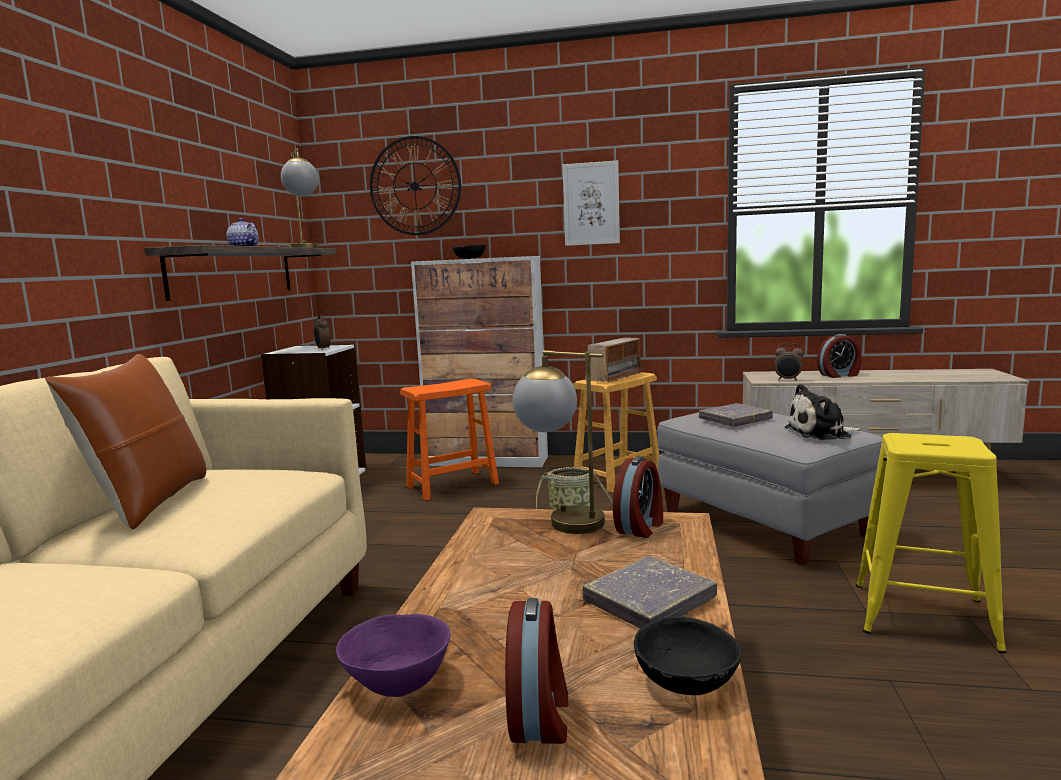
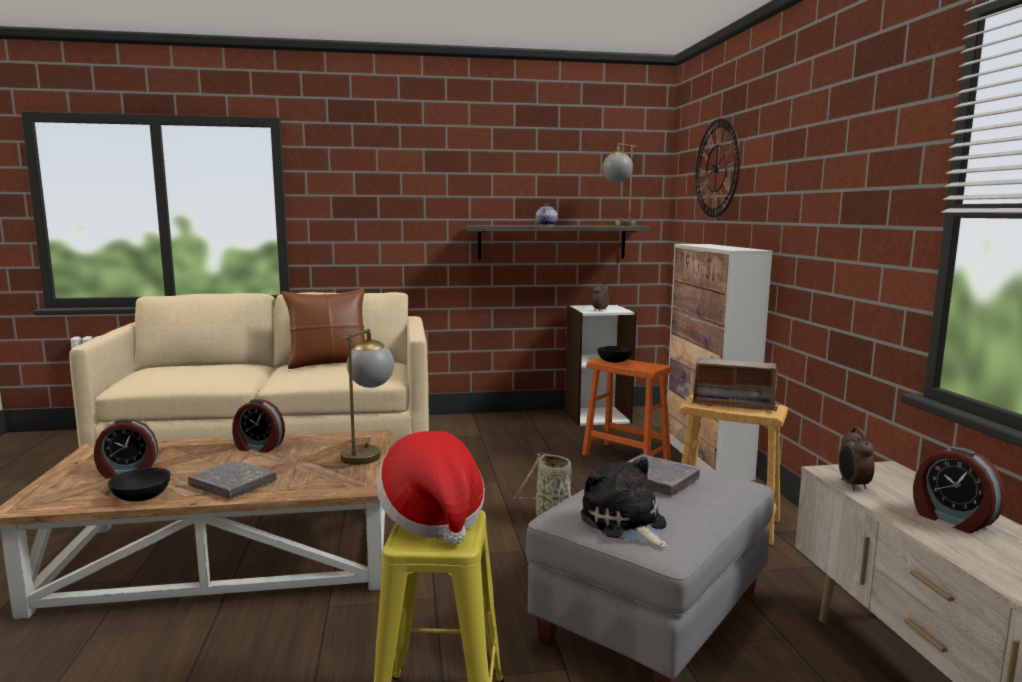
camera: 70 degrees right, 0 degrees up
purple bowl [336,614,450,697] -> none
black bowl [452,245,486,259] -> black bowl moved to [597,346,632,362]
picture [563,160,620,246] -> none
alarm clock [613,456,663,538] -> alarm clock moved to [232,399,285,453]
none -> hat [376,431,485,544]

